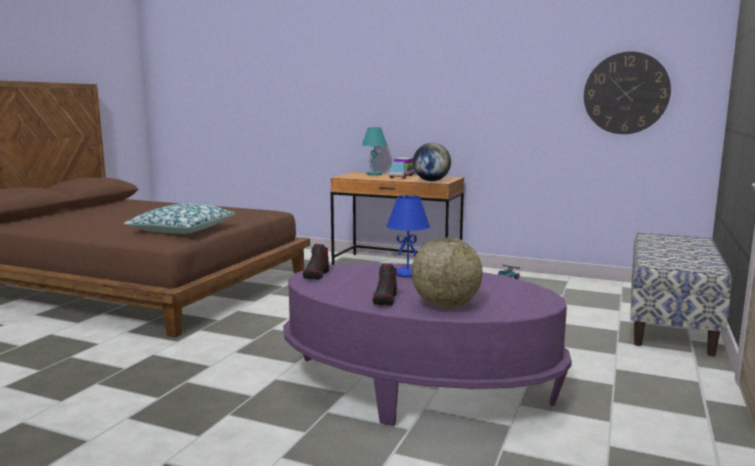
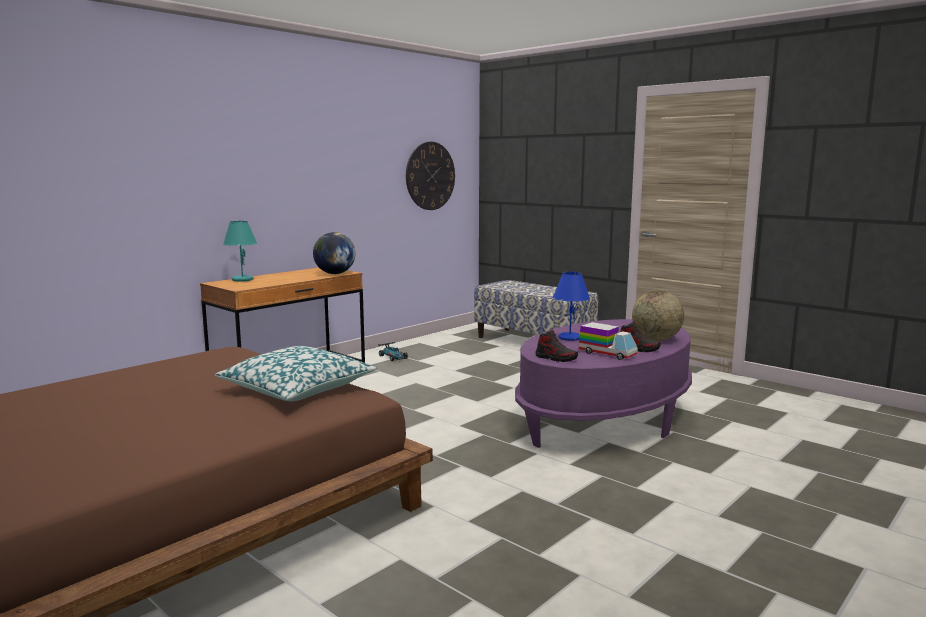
camera: 70 degrees left, 0 degrees up
toy truck [389,157,414,179] -> toy truck moved to [578,322,638,360]

